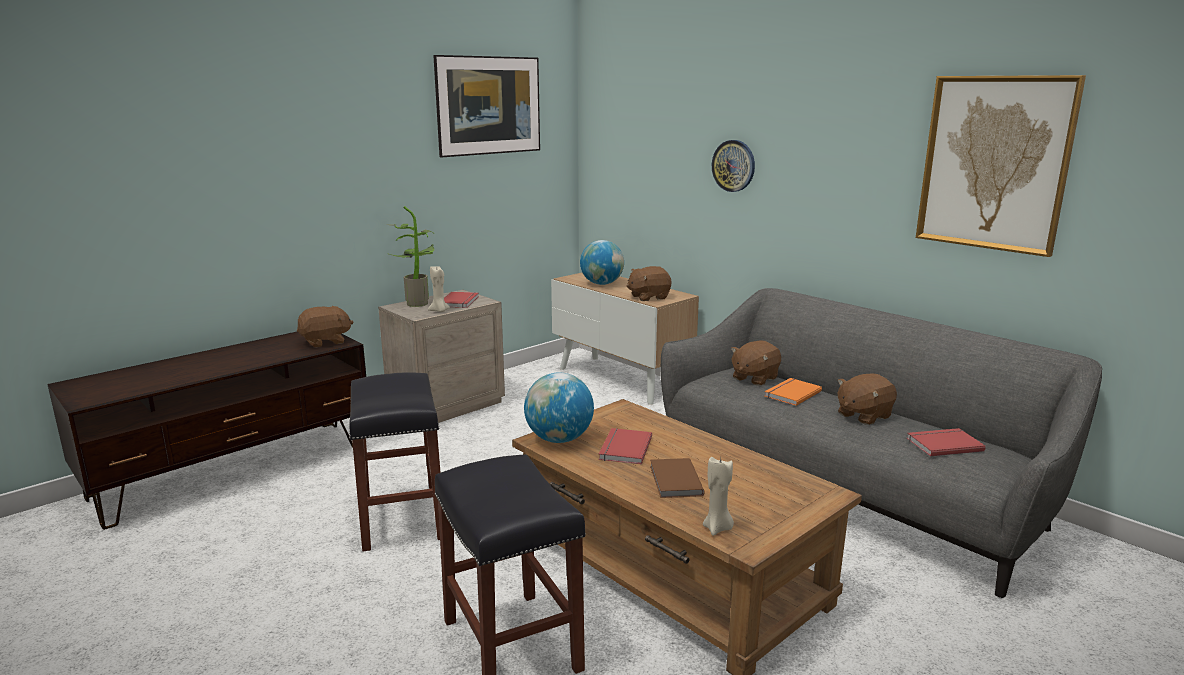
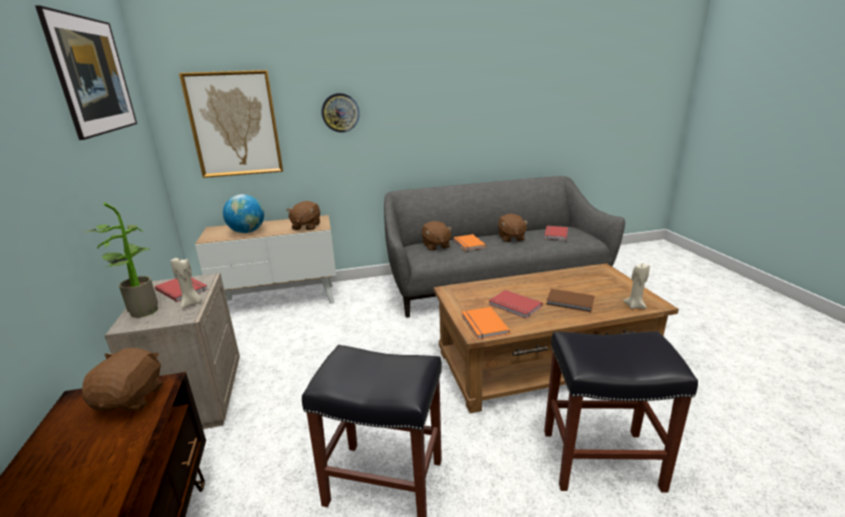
camera: 60 degrees left, 5 degrees up
globe [524,372,594,443] -> orange book [462,307,510,340]
picture [916,75,1086,257] -> picture moved to [179,70,283,178]

